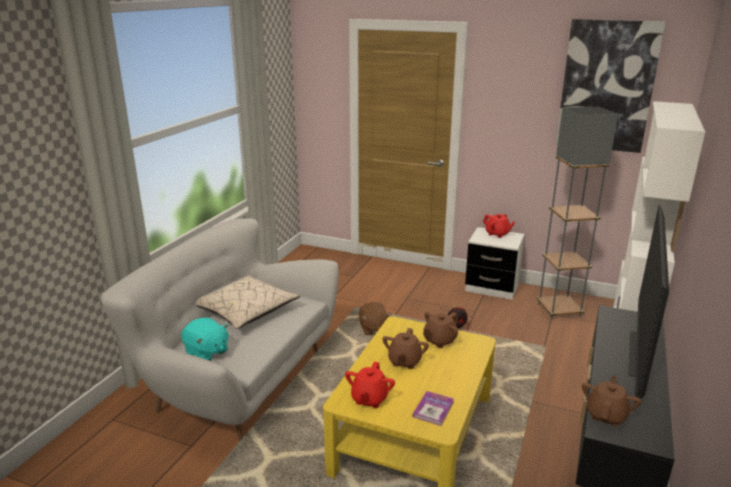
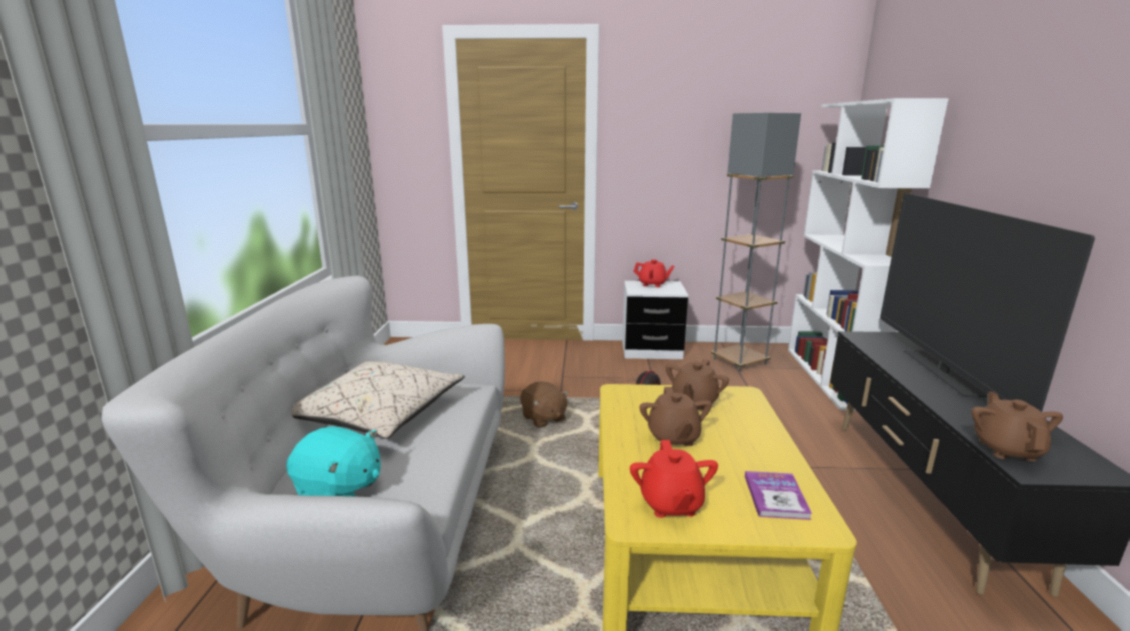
camera: 20 degrees left, 5 degrees down
picture [555,19,666,153] -> none

